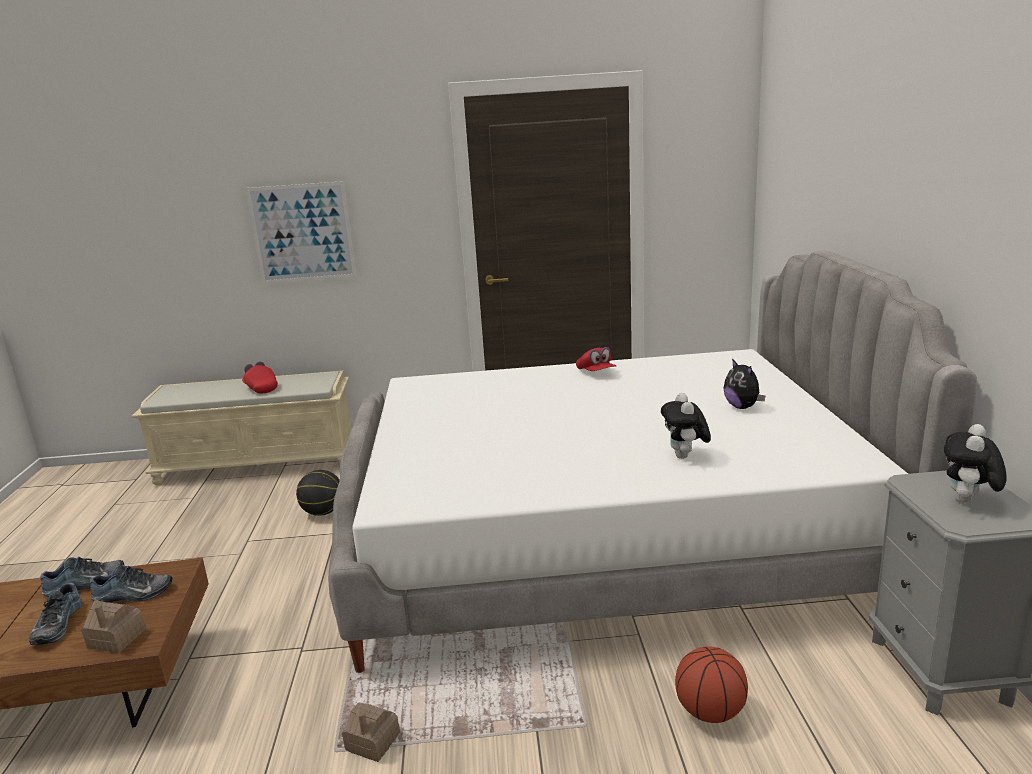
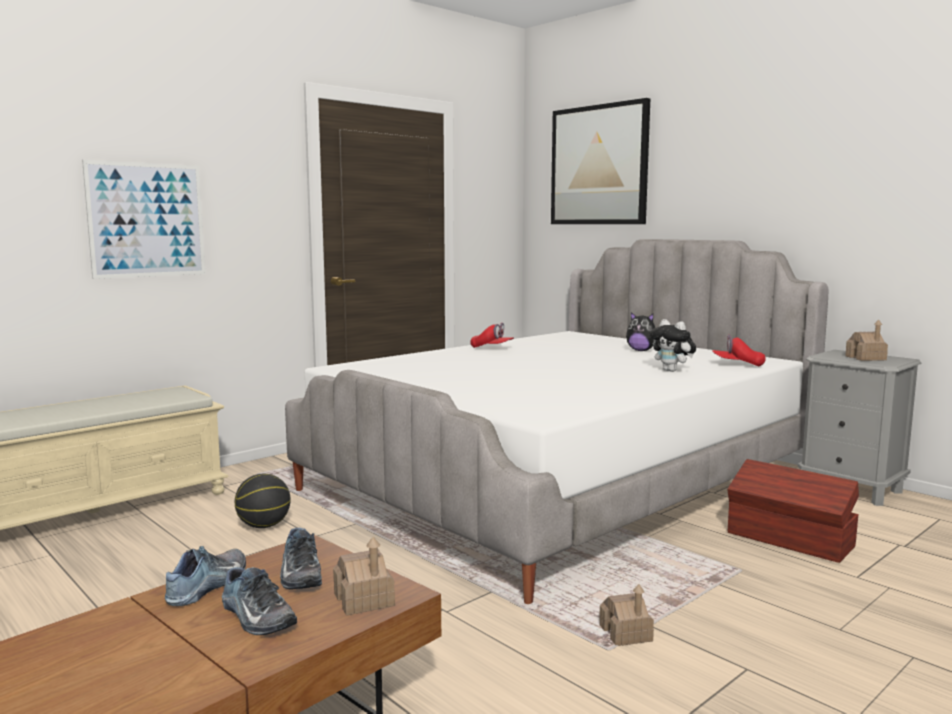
camera: 40 degrees left, 10 degrees down
shoe [90,565,173,603] -> shoe turned 120 degrees clockwise [280,528,322,589]
red cap [242,361,278,393] -> red cap moved to [712,335,766,366]
basketball [675,646,748,723] -> brown storage box [727,459,859,563]
plush toy [944,424,1007,503] -> toy house [845,320,888,361]
none -> picture [551,98,650,224]

